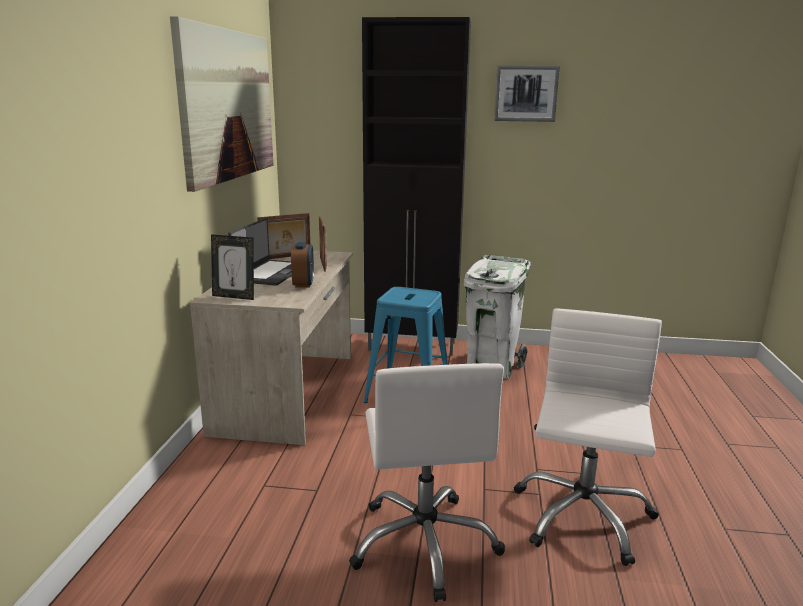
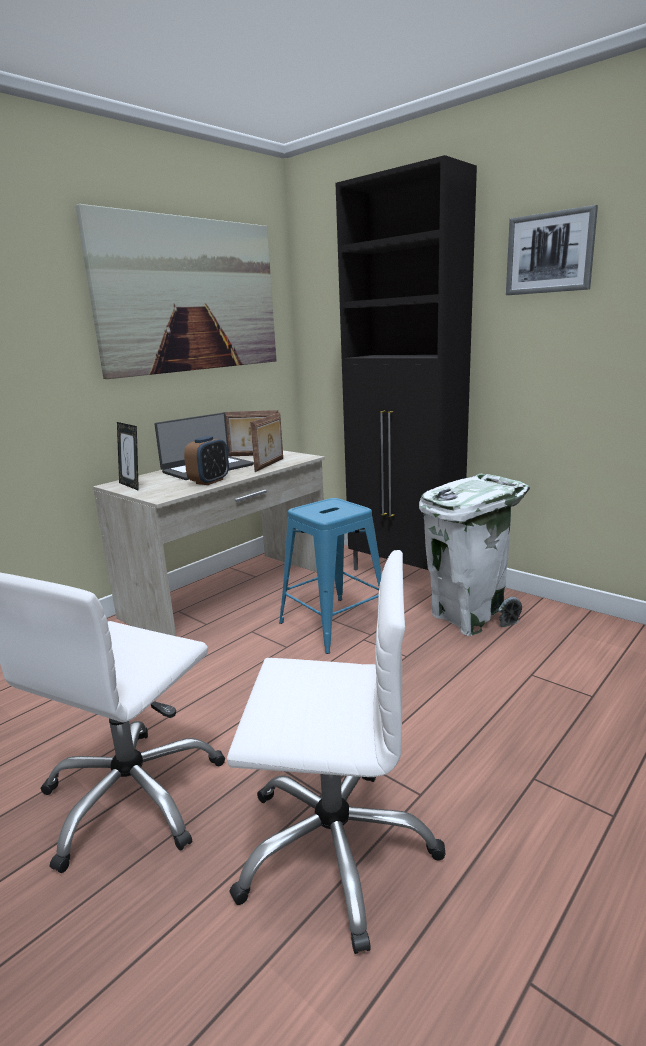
camera: 35 degrees right, 0 degrees up
white office chair [514,308,662,566] -> white office chair turned 45 degrees clockwise [227,550,446,954]

